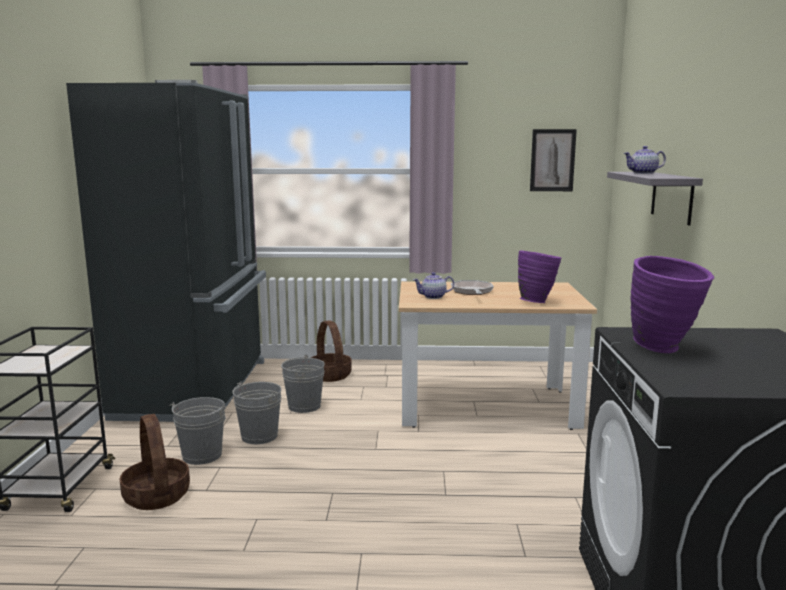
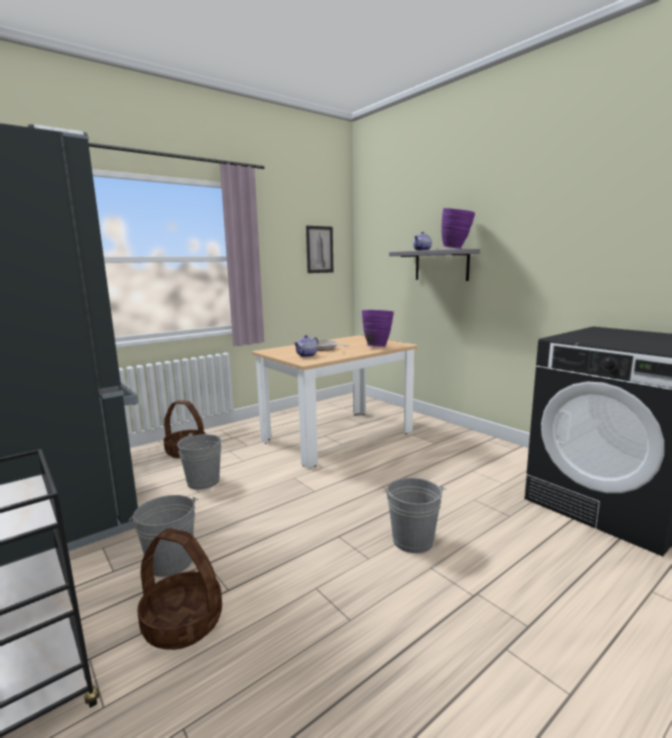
camera: 40 degrees left, 0 degrees up
grey bucket [232,382,281,444] -> grey bucket moved to [384,478,446,553]
purple vase [630,256,714,353] -> purple vase moved to [441,208,475,249]

